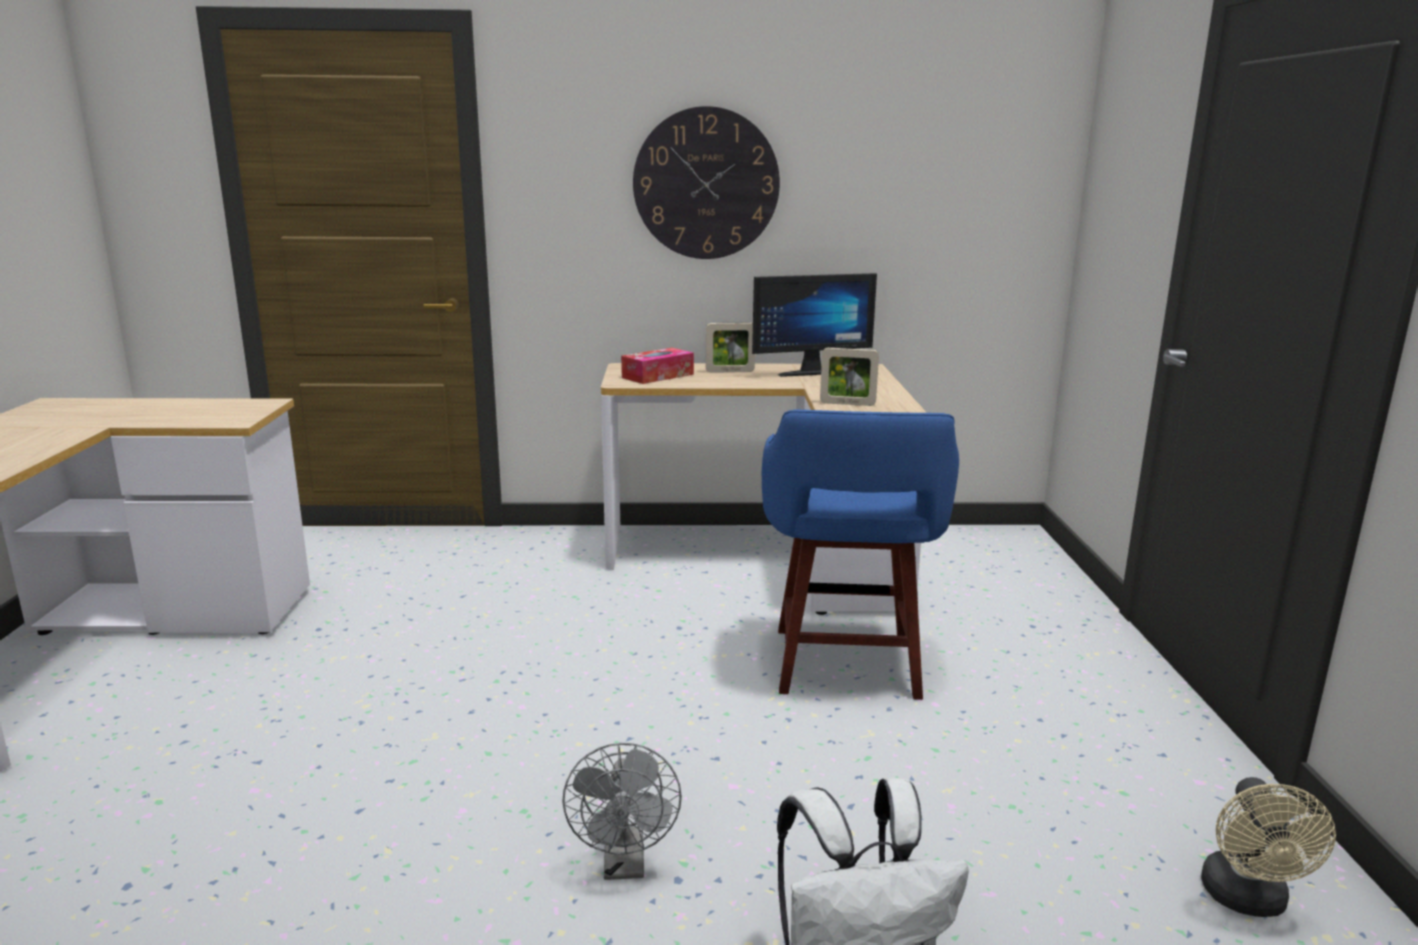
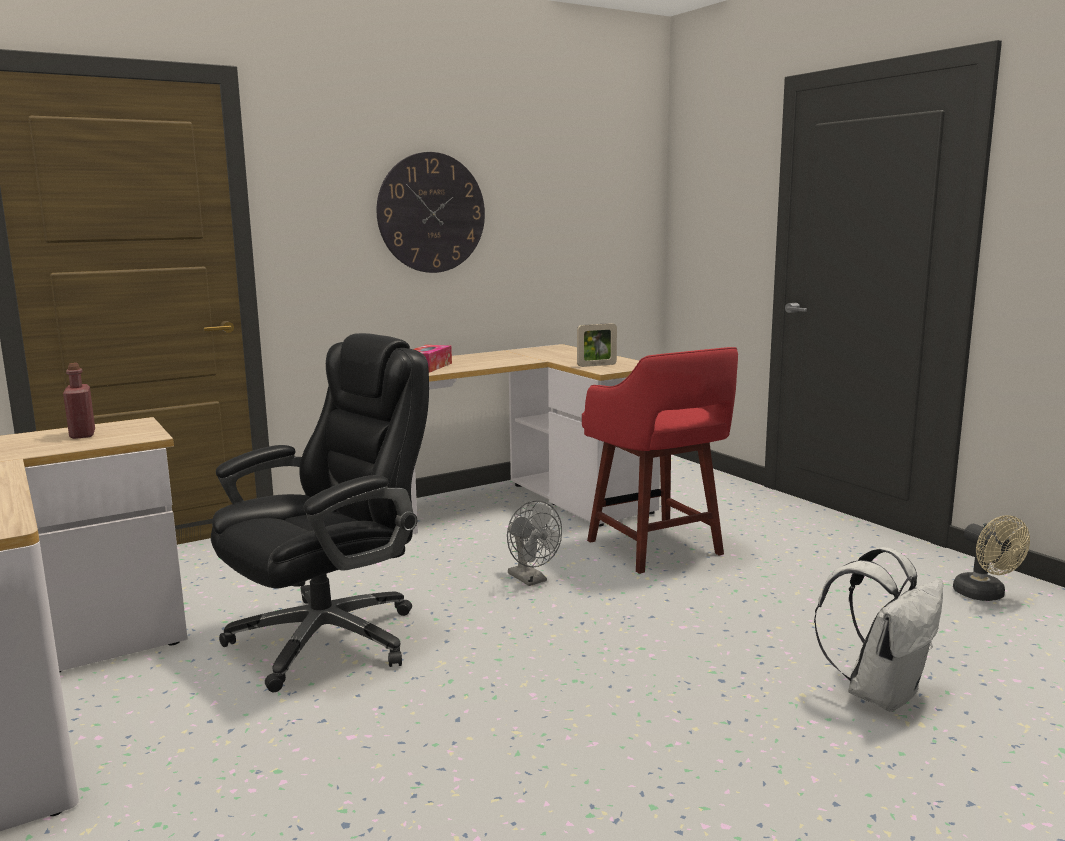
camera: 30 degrees left, 5 degrees down
grey fan [562,743,682,880] -> grey fan moved to [507,500,562,586]
picture frame [706,322,755,373] -> none
monitor [752,273,877,377] -> none
blue stool [762,409,959,700] -> red stool [582,347,738,574]
none -> red bottle [63,363,95,439]
none -> black office chair [211,333,429,692]

